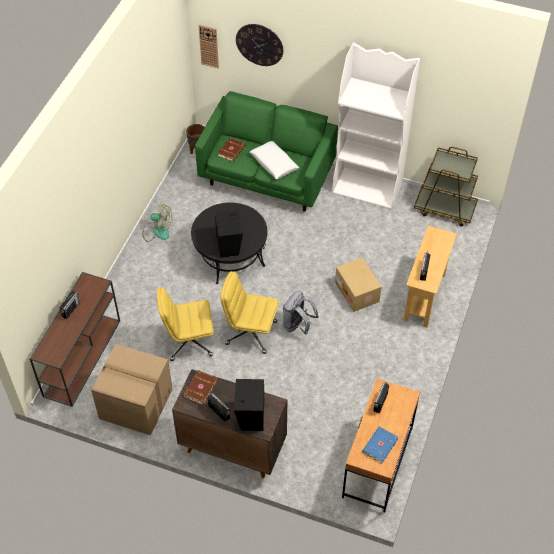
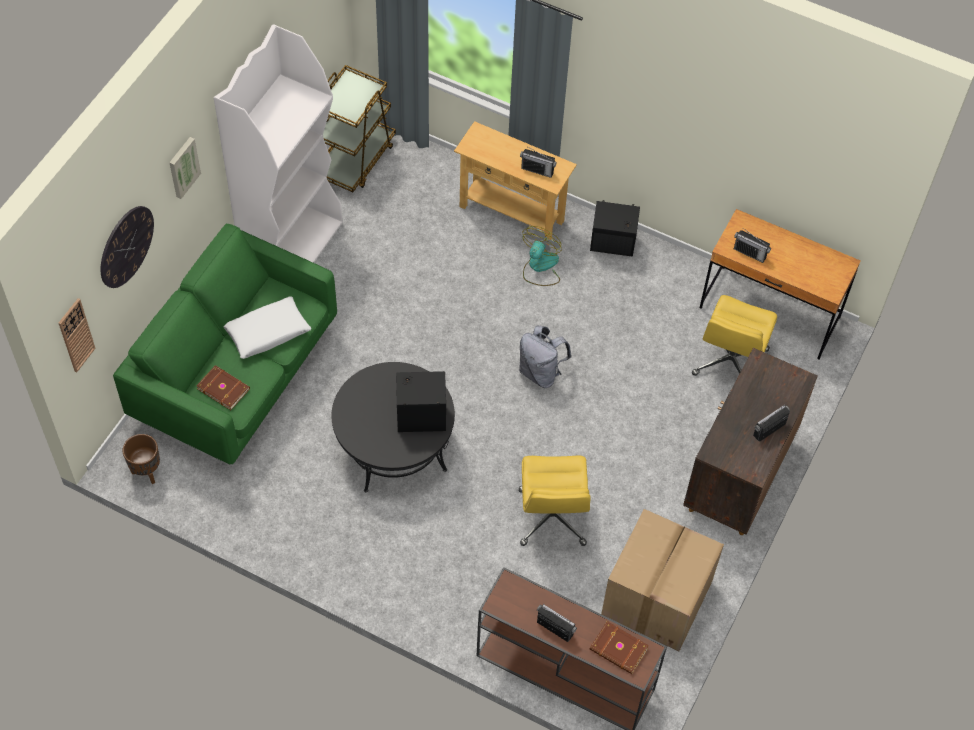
camera: 85 degrees left, 5 degrees up
fan [142,204,172,242] -> fan moved to [522,226,561,286]
brown book [183,370,218,405] -> brown book moved to [590,621,649,674]
yellow office chair [221,271,279,354] -> yellow office chair moved to [692,295,777,376]
black speaker [234,379,264,431] -> black speaker moved to [590,200,640,257]
cardboard box [335,257,382,312] -> none
blue book [362,426,398,463] -> none
none -> picture [169,137,201,199]

